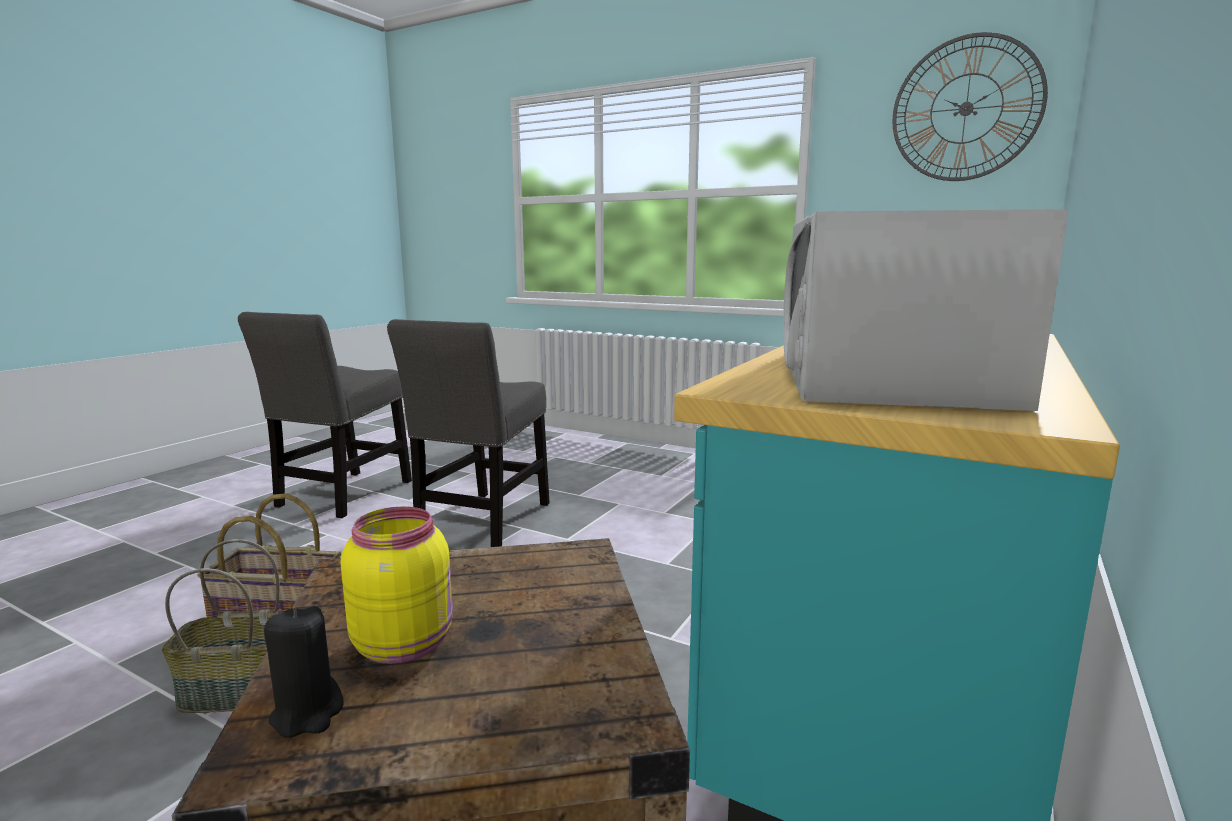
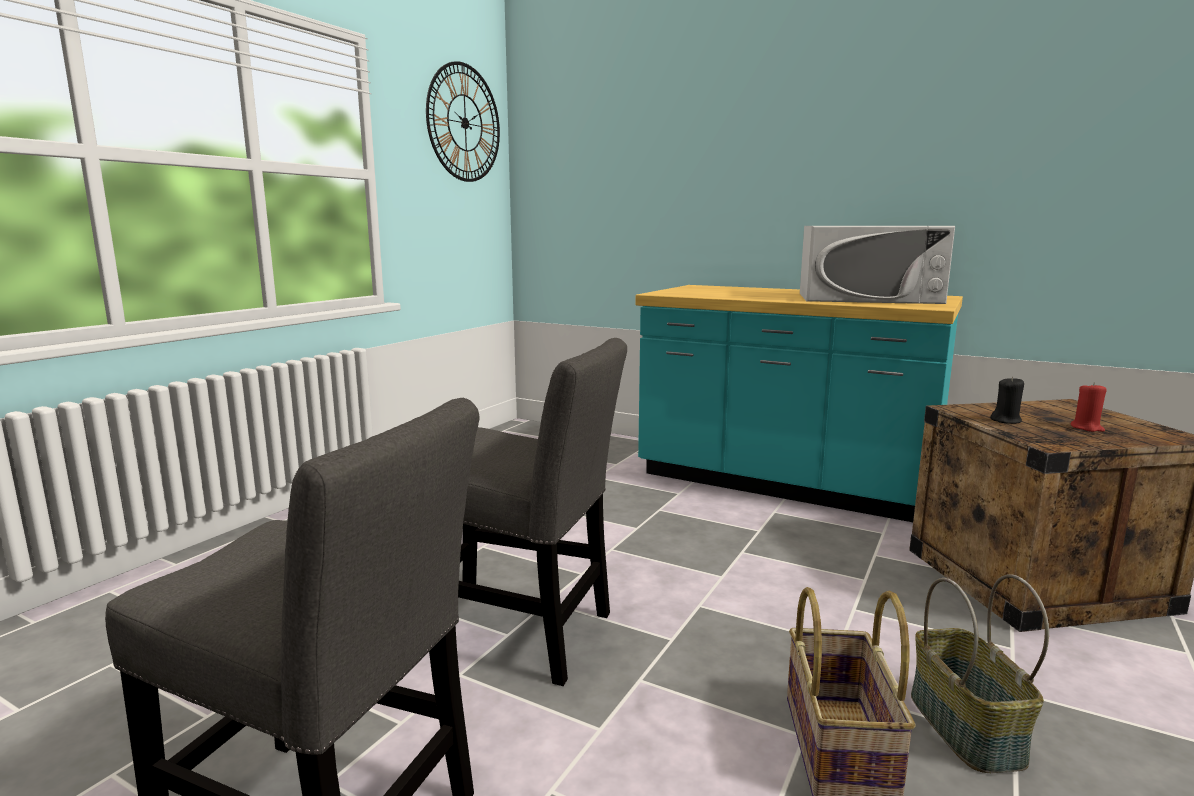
camera: 90 degrees left, 0 degrees up
black candle [264,606,344,738] -> black candle moved to [990,377,1024,424]
yellow jar [341,506,453,664] -> red candle [1070,382,1107,432]

